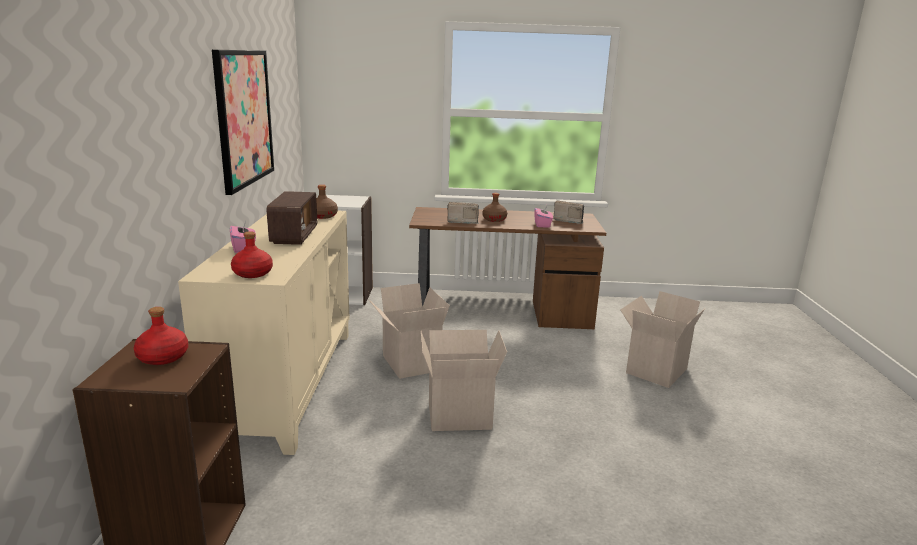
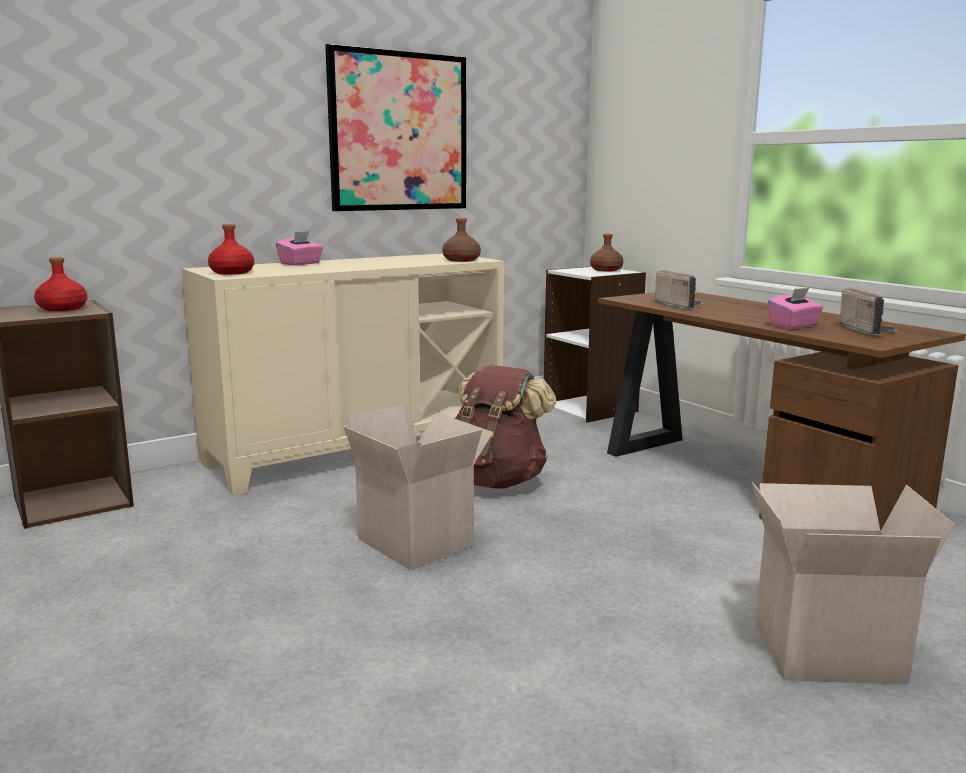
camera: 55 degrees right, 5 degrees down
radio [267,191,317,245] -> none
cardboard box [368,283,450,379] -> brown backpack [455,365,557,489]
brown bottle [482,193,507,222] -> brown bottle moved to [590,234,624,271]

